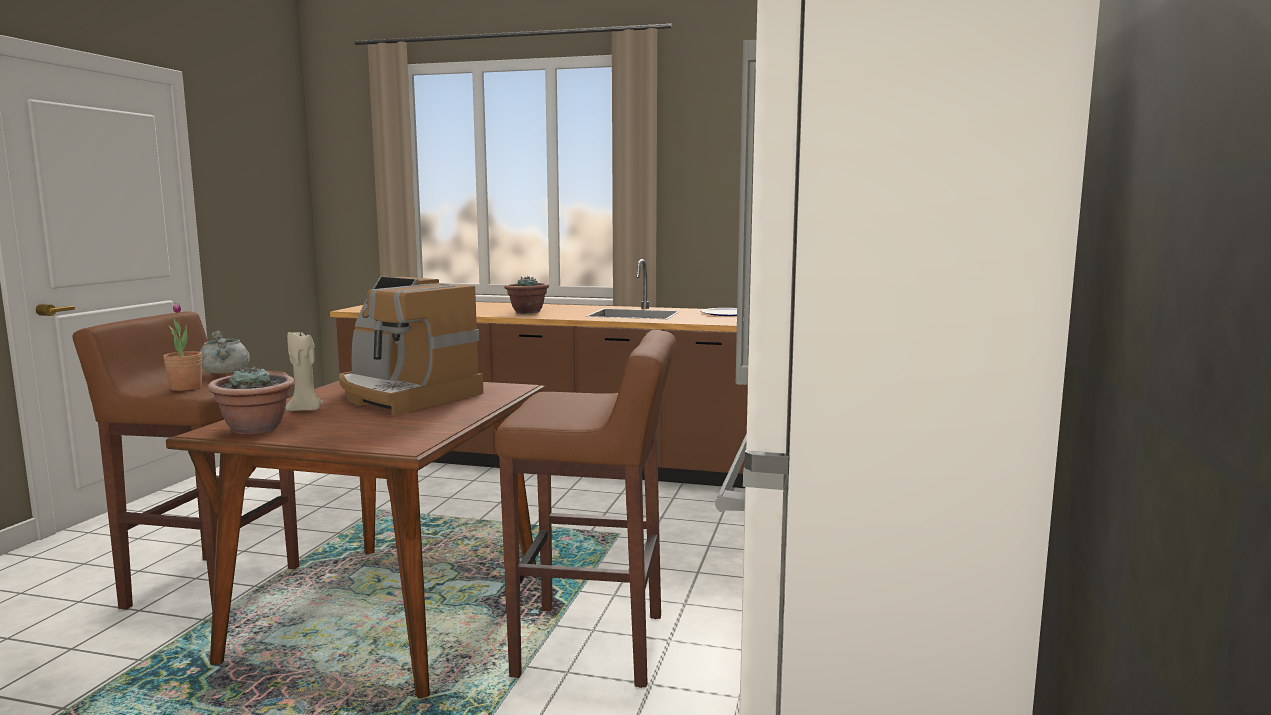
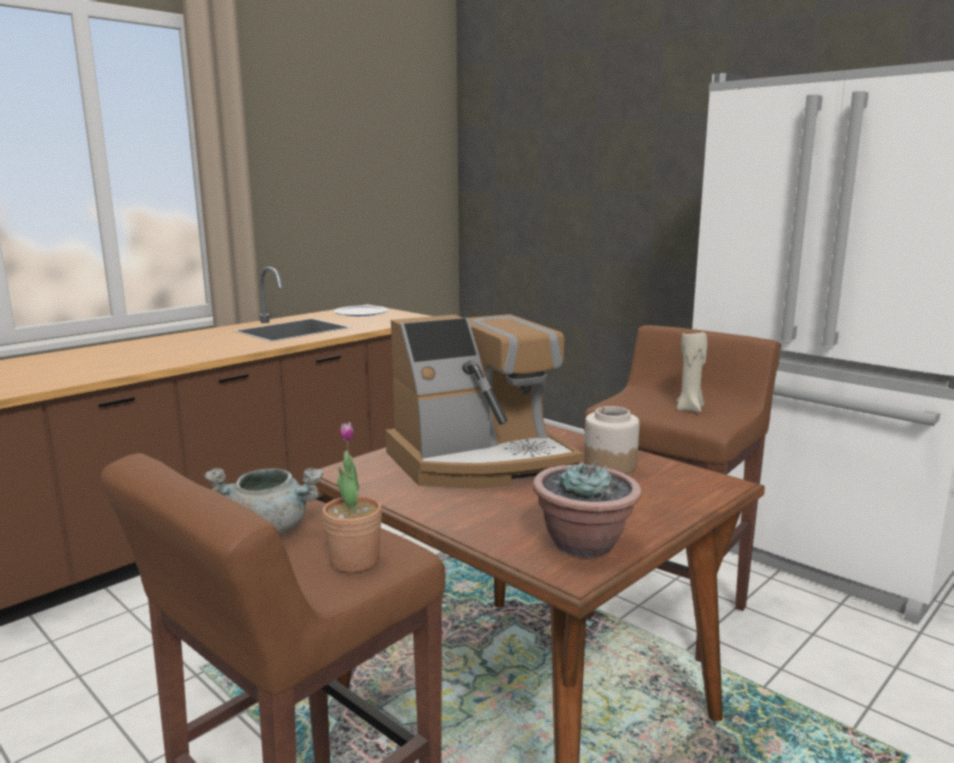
camera: 60 degrees left, 5 degrees up
beige candle [286,331,323,411] -> beige candle moved to [677,332,707,412]
potted plant [504,276,549,314] -> none
none -> jar [584,406,639,474]

